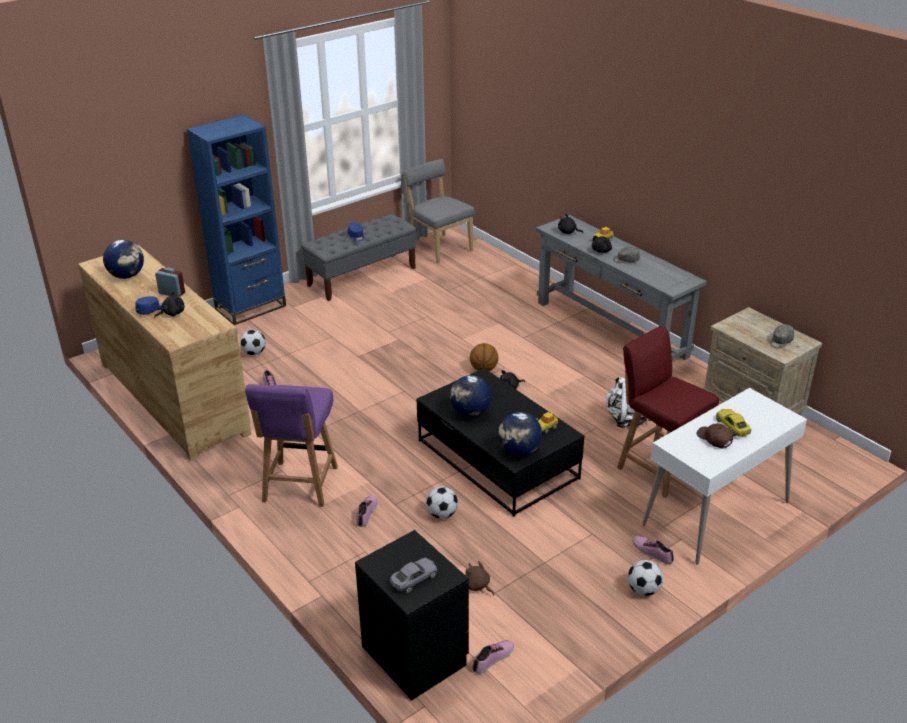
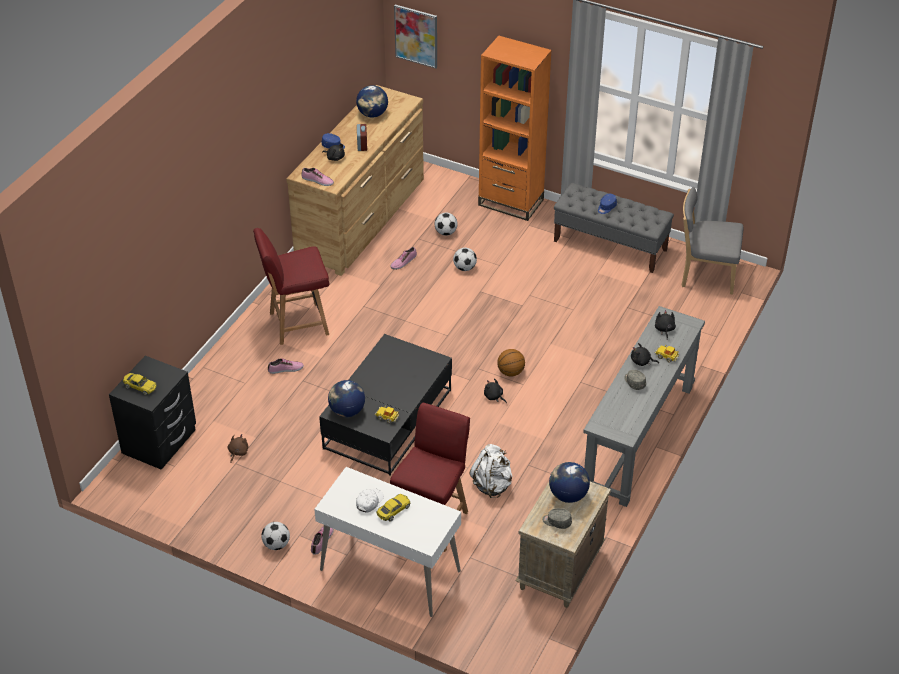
camera: 65 degrees right, 10 degrees up
blue bookcase [187,115,286,325] -> orange bookcase [478,36,552,221]
purple chair [245,384,338,507] -> red chair [253,228,329,345]
grey toy car [389,558,437,593] -> yellow toy car [123,373,157,395]
grey chair [403,159,475,264] -> grey chair turned 105 degrees counterclockwise [682,187,743,295]
football [426,486,458,519] -> football moved to [453,248,477,271]
globe [450,375,492,417] -> globe moved to [549,462,590,503]
shoe [472,640,514,674] -> shoe moved to [301,168,334,186]
brown cap [697,424,733,449] -> white cap [356,489,384,513]
none -> picture [394,4,437,68]

